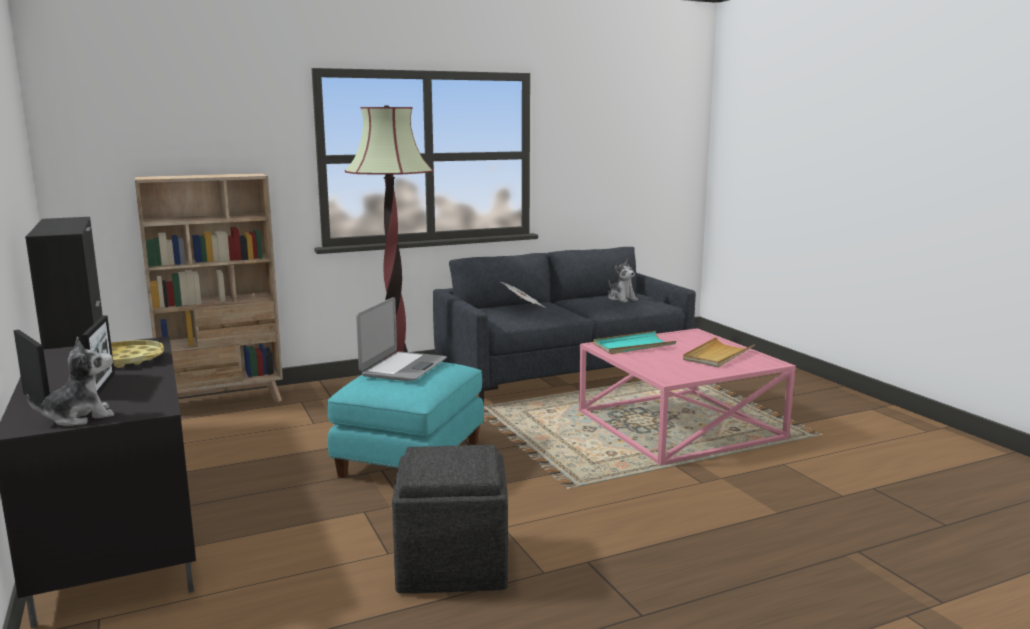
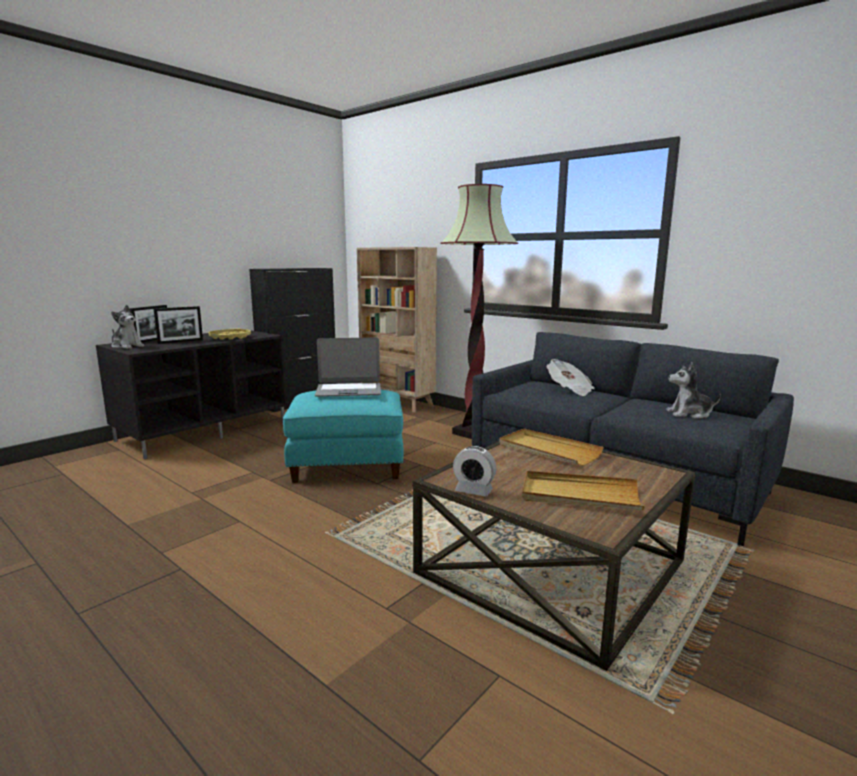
camera: 65 degrees right, 0 degrees up
grey ottoman [392,445,508,594] -> none
pink coffee table [579,328,796,465] -> brown coffee table [413,441,696,671]
turquoise tray [593,331,676,354] -> beige tray [499,429,604,466]
plush toy [608,259,638,302] -> plush toy turned 60 degrees clockwise [666,362,721,419]
none -> alarm clock [453,446,497,497]

